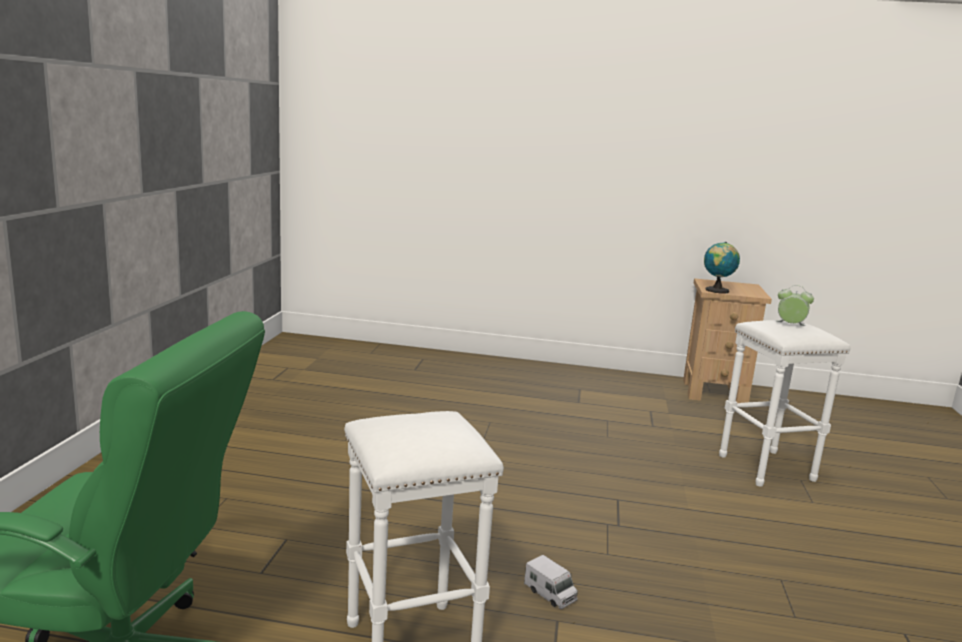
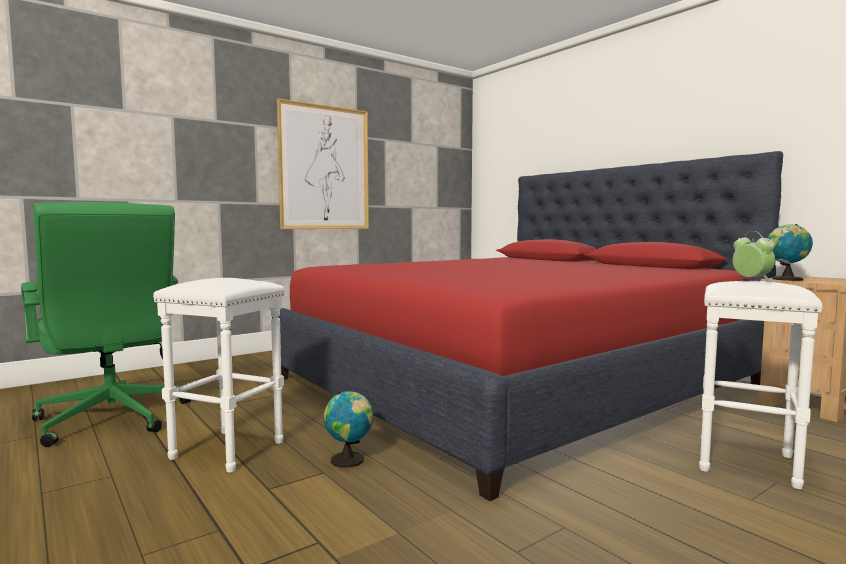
camera: 45 degrees right, 10 degrees down
toy truck [524,555,578,609] -> globe [324,391,373,468]
none -> red bed [272,151,783,501]
none -> picture [277,98,369,229]

